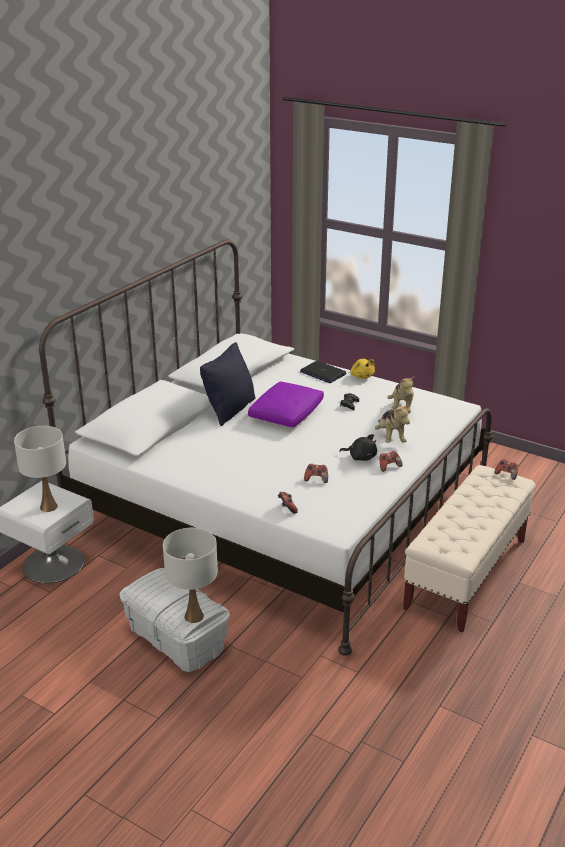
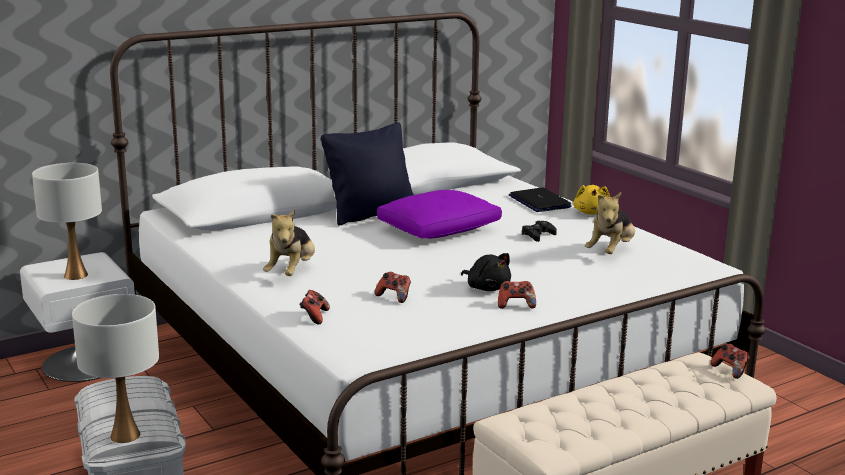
camera: 25 degrees right, 10 degrees down
plush toy [375,402,410,443] -> plush toy moved to [263,210,315,276]

